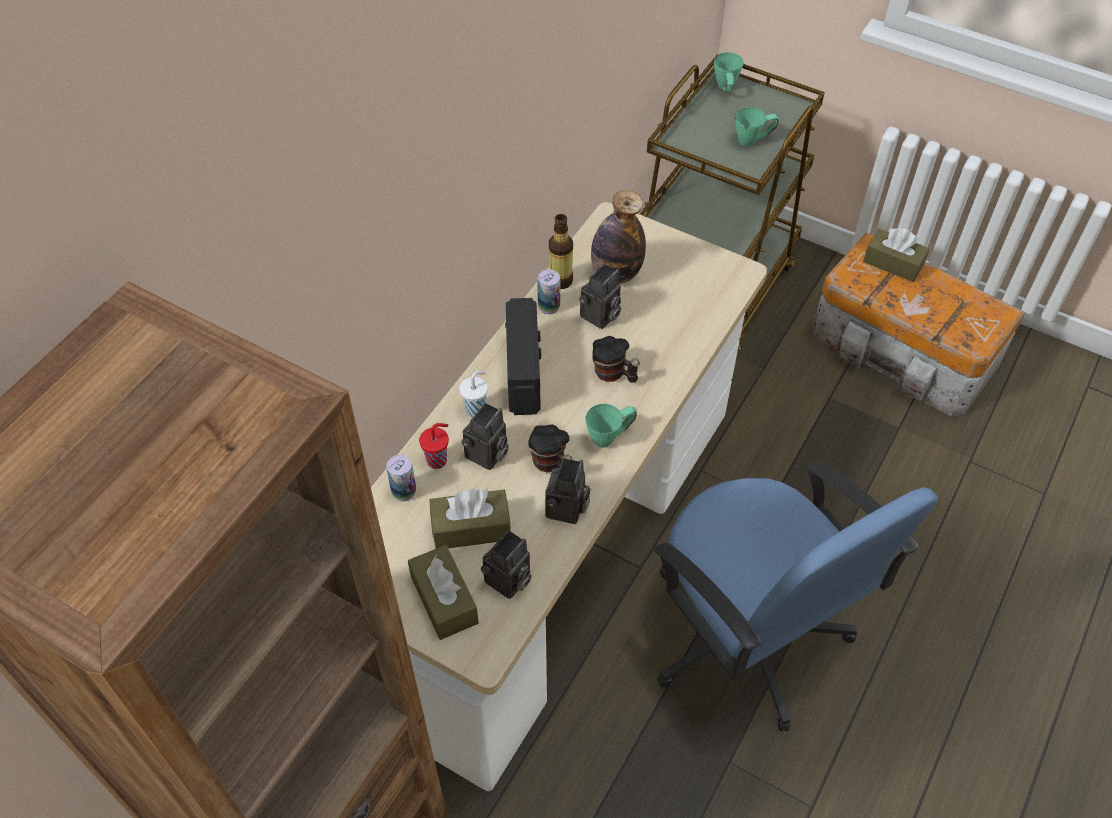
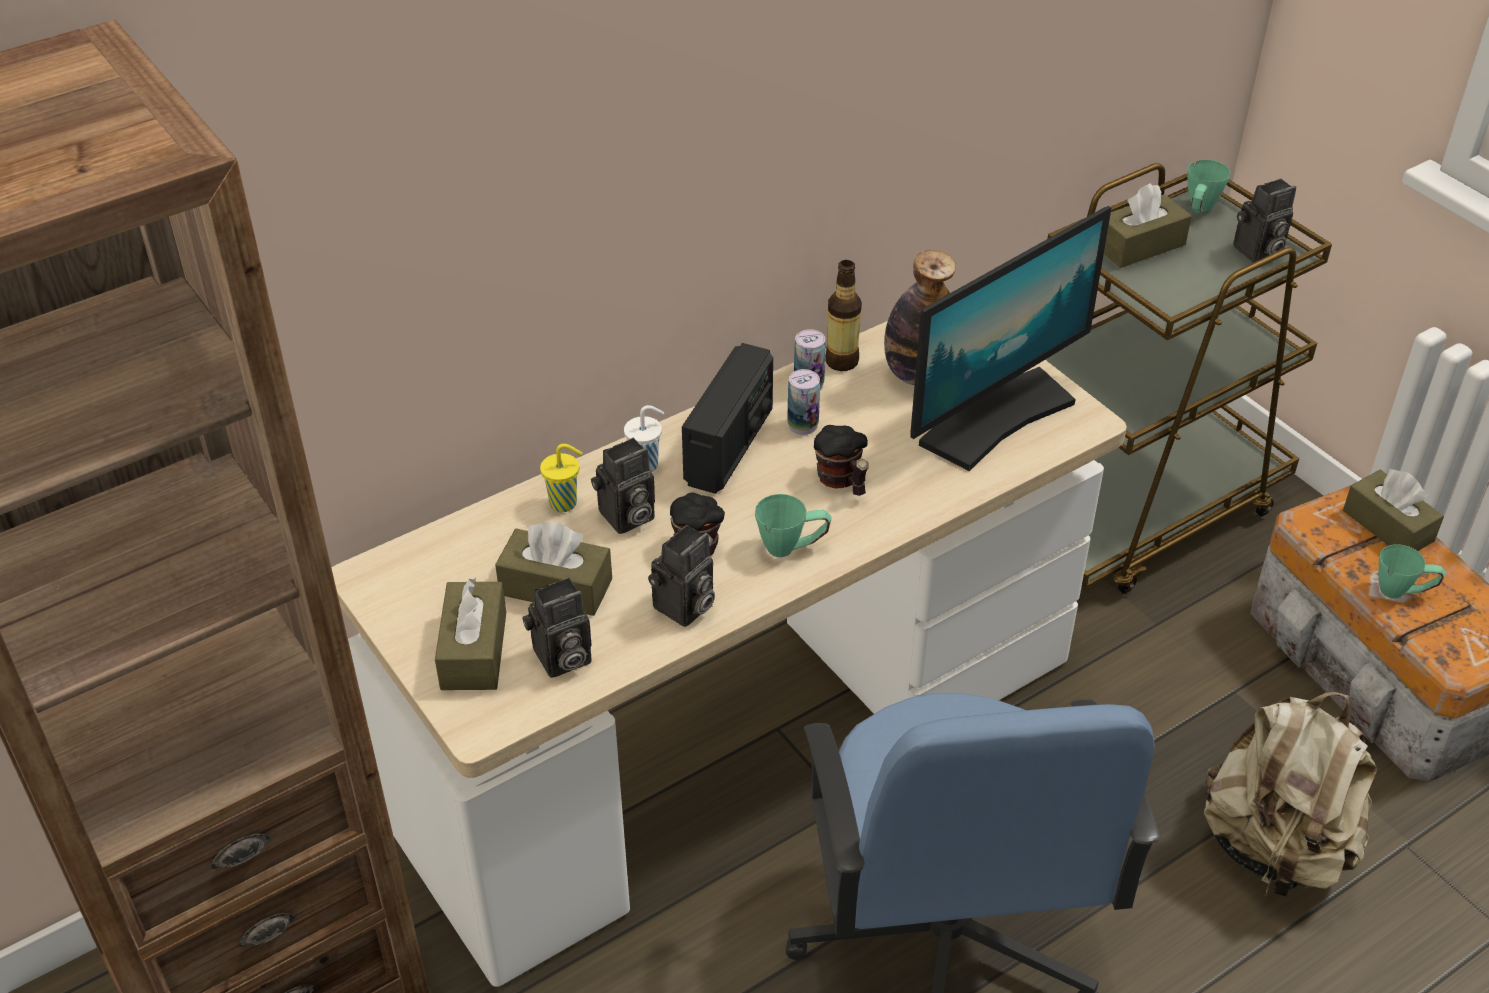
camera: 25 degrees right, 10 degrees down
can [386,455,416,502] -> can moved to [787,369,820,435]
red cup [419,423,449,469] -> yellow cup [540,444,582,512]
camera [579,264,621,329] -> camera moved to [1233,178,1296,263]
green mug [735,107,779,146] -> green mug moved to [1378,544,1446,599]
none -> monitor [910,206,1112,471]
none -> brown tissue box [1104,183,1192,268]
none -> beige backpack [1204,692,1377,897]

